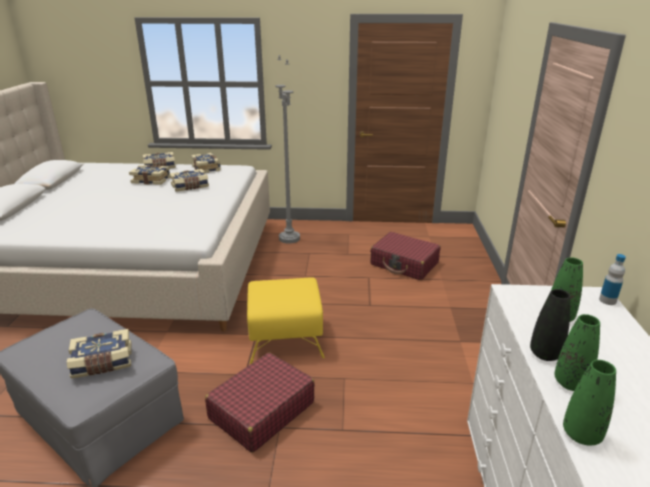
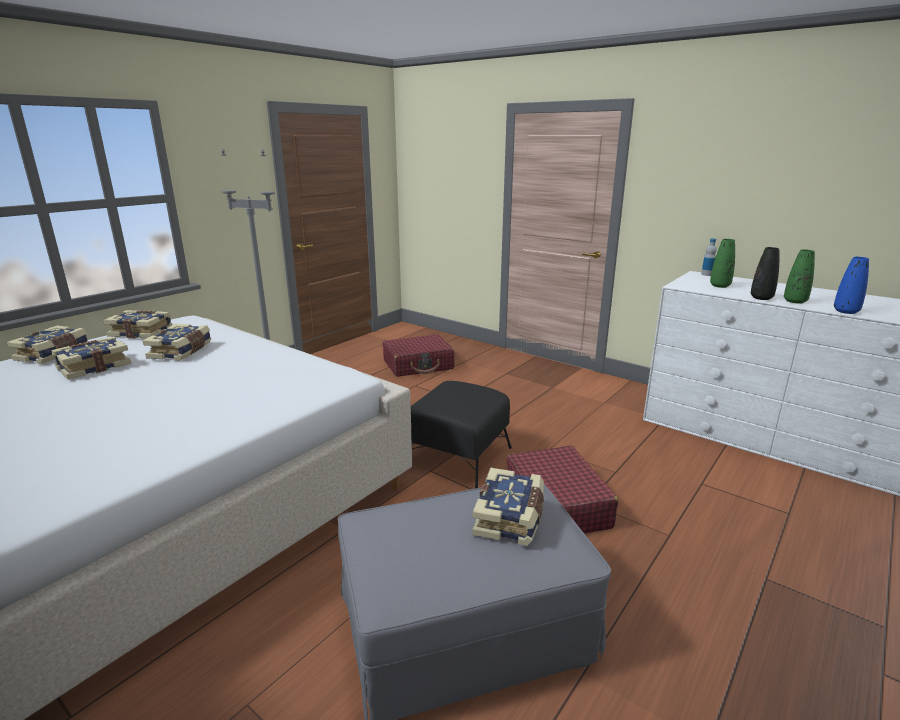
camera: 55 degrees left, 5 degrees down
yellow ottoman [247,277,325,364] -> black ottoman [411,381,512,488]
green vase [563,360,616,445] -> blue vase [834,257,869,314]

